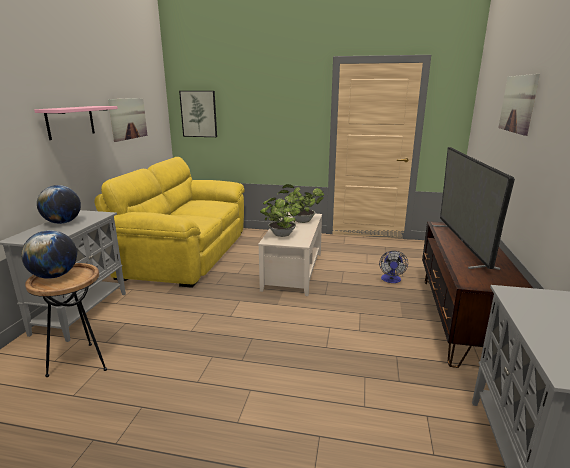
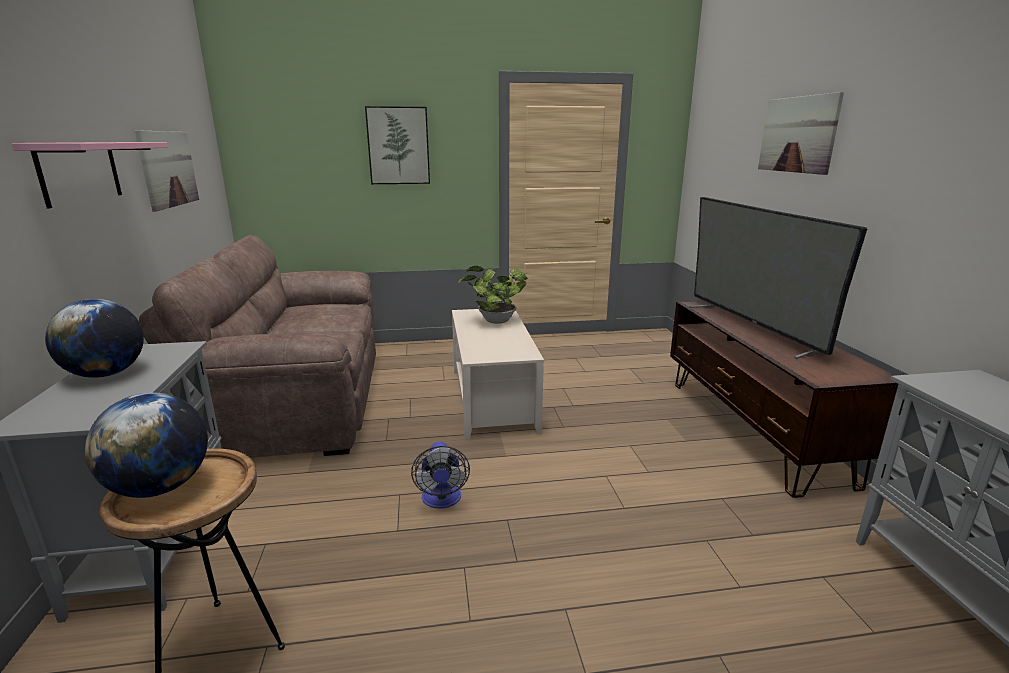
camera: 20 degrees left, 0 degrees up
yellow sofa [95,157,244,288] -> brown sofa [139,235,376,458]
picture [179,91,217,137] -> picture moved to [365,106,430,184]
potted plant [260,196,300,237] -> none
fan [379,251,408,283] -> fan moved to [411,442,470,508]

